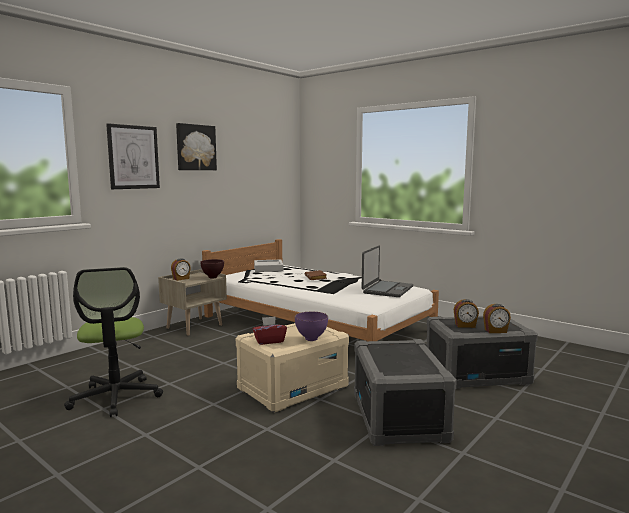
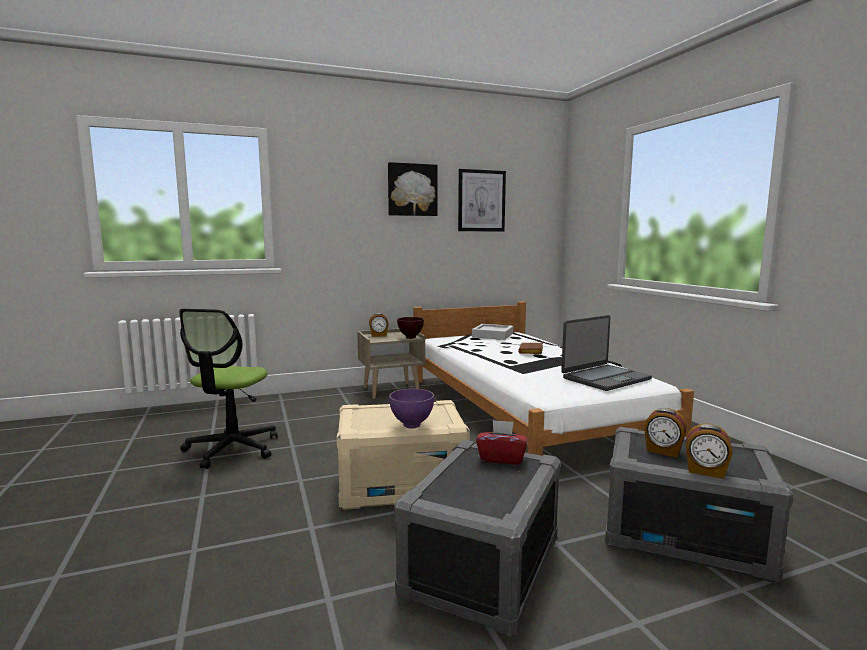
camera: 30 degrees right, 0 degrees up
picture [106,123,160,189] -> picture moved to [458,169,506,231]
red tissue box [253,316,287,345] -> red tissue box moved to [476,420,527,465]

